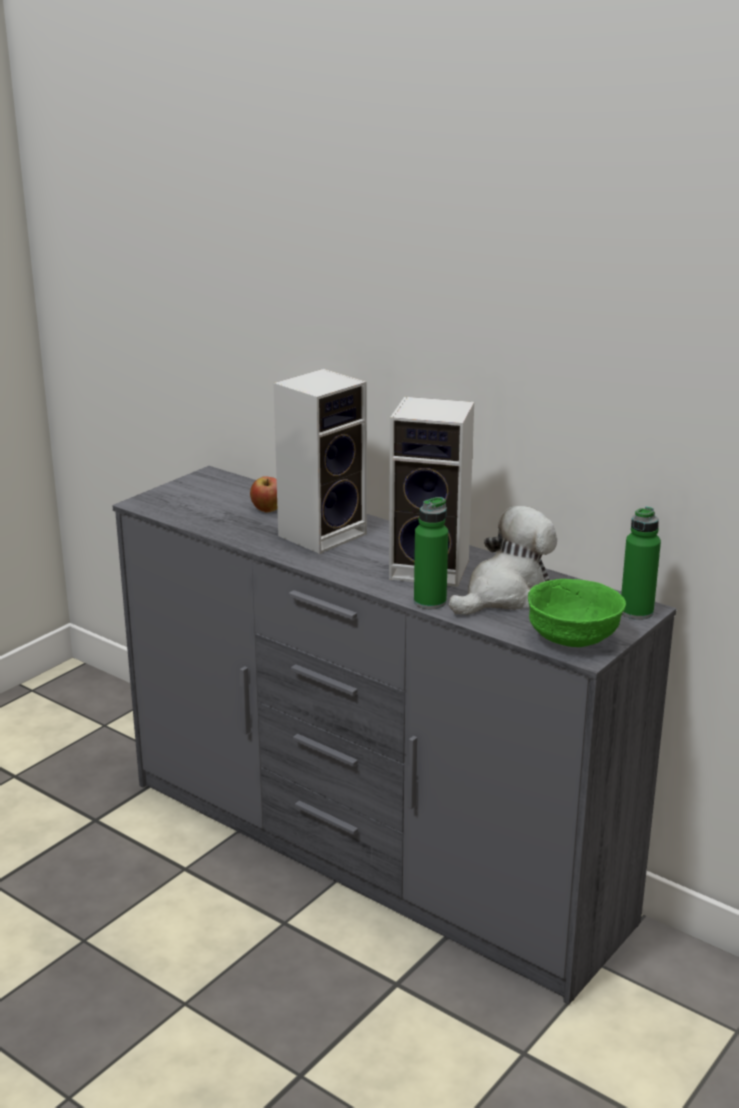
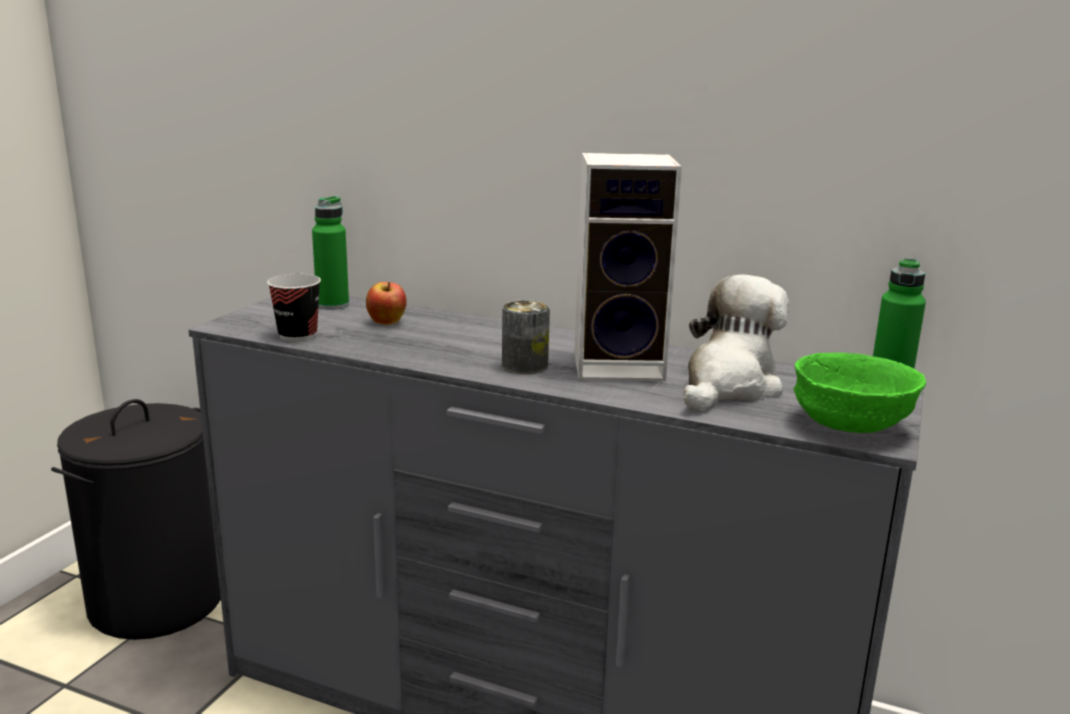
camera: 15 degrees left, 5 degrees down
speaker [273,369,367,554] -> none
green bottle [414,497,448,609] -> green bottle moved to [312,196,349,310]
none -> black laundry basket [51,399,221,640]
none -> cup [267,274,321,341]
none -> can [502,300,550,374]

